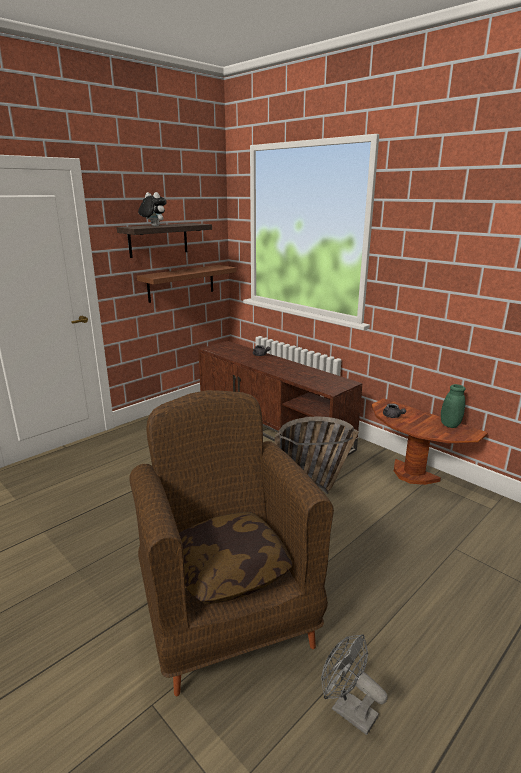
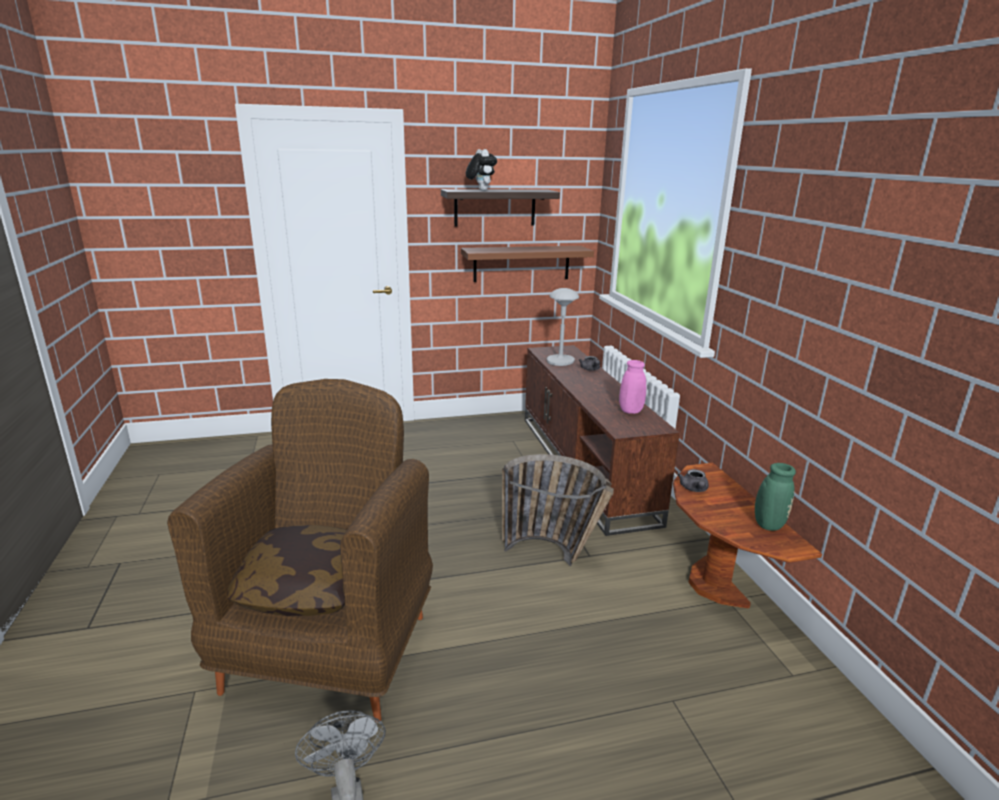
camera: 30 degrees right, 0 degrees up
none -> grey table lamp [547,288,579,366]
none -> pink vase [619,360,646,414]

